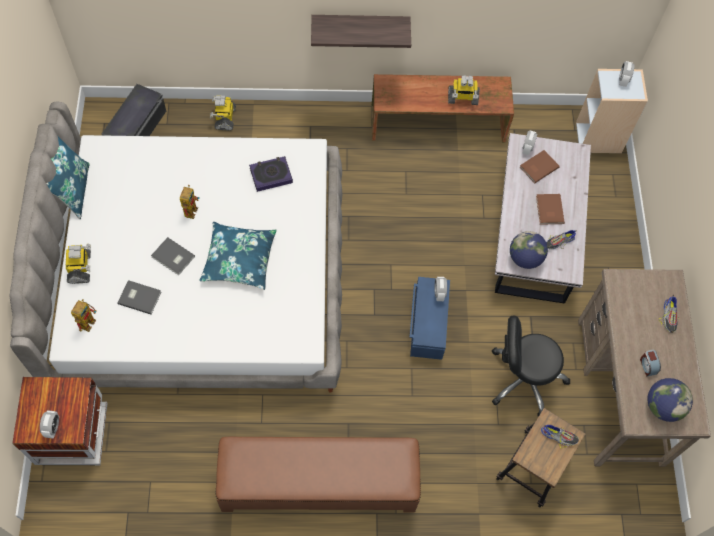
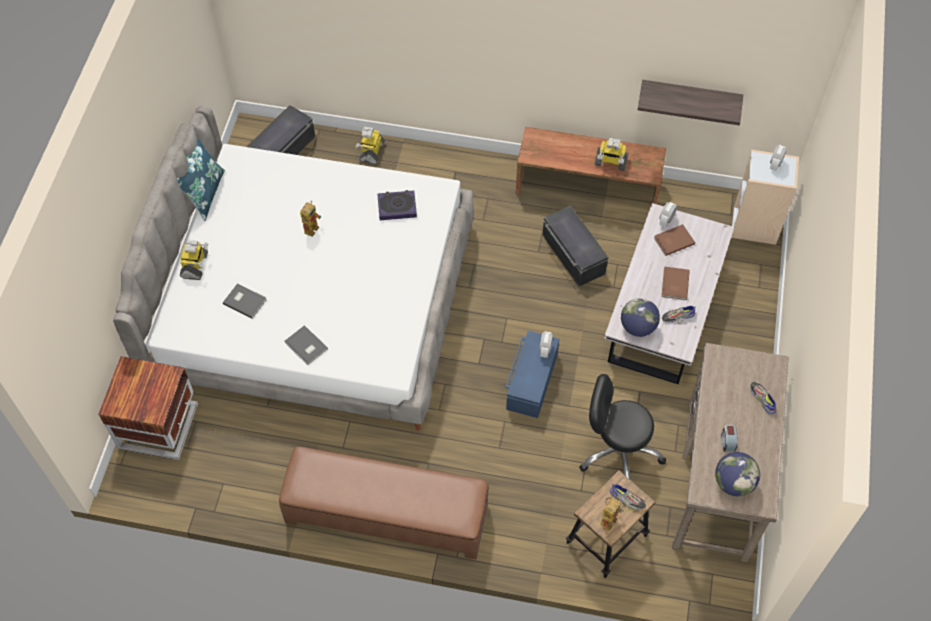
camera: 15 degrees right, 5 degrees down
alarm clock [40,410,59,439] -> none
toy robot [71,299,97,332] -> toy robot moved to [601,497,624,530]
grey book [151,237,195,275] -> grey book moved to [285,325,328,365]
blue pillow [199,222,277,290] -> none
shelf [311,15,411,48] -> shelf moved to [638,80,743,125]
shoe [659,295,678,333] -> shoe turned 135 degrees clockwise [750,382,776,414]
none -> black storage box [542,205,608,287]

